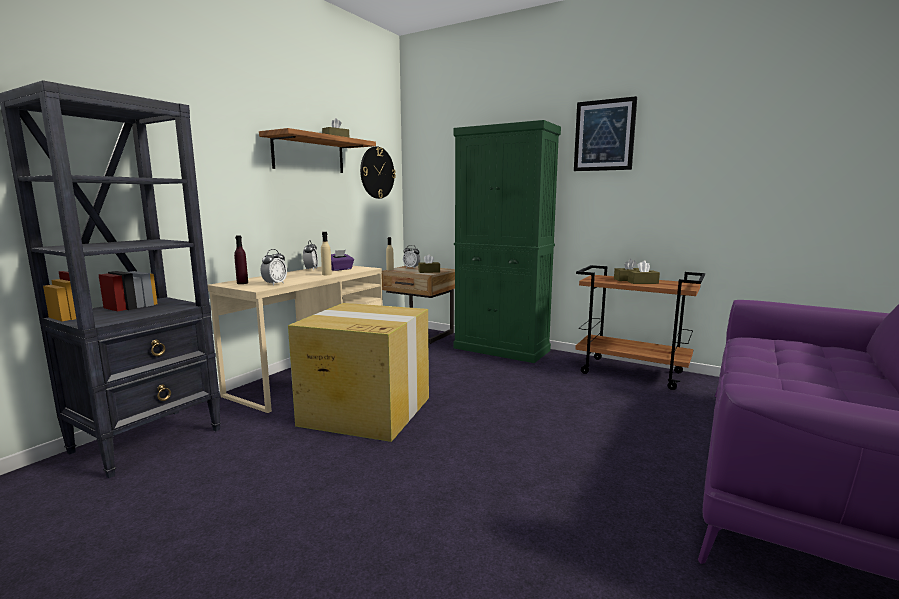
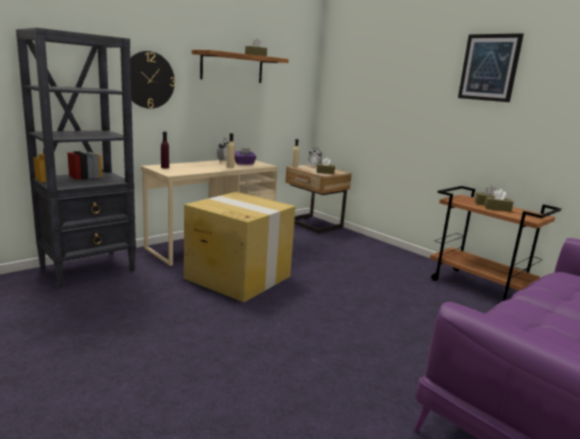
camera: 15 degrees right, 5 degrees up
alarm clock [260,249,287,286] -> none
wall clock [360,147,396,199] -> wall clock moved to [130,51,175,109]
green cabinet [453,120,561,363] -> none

